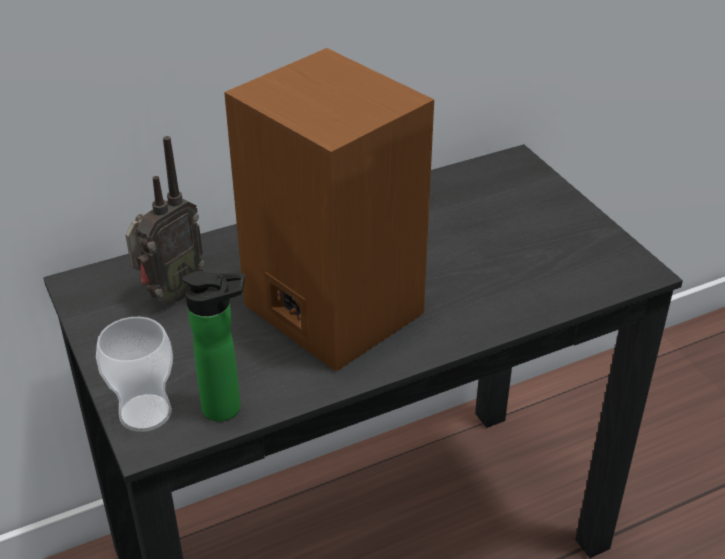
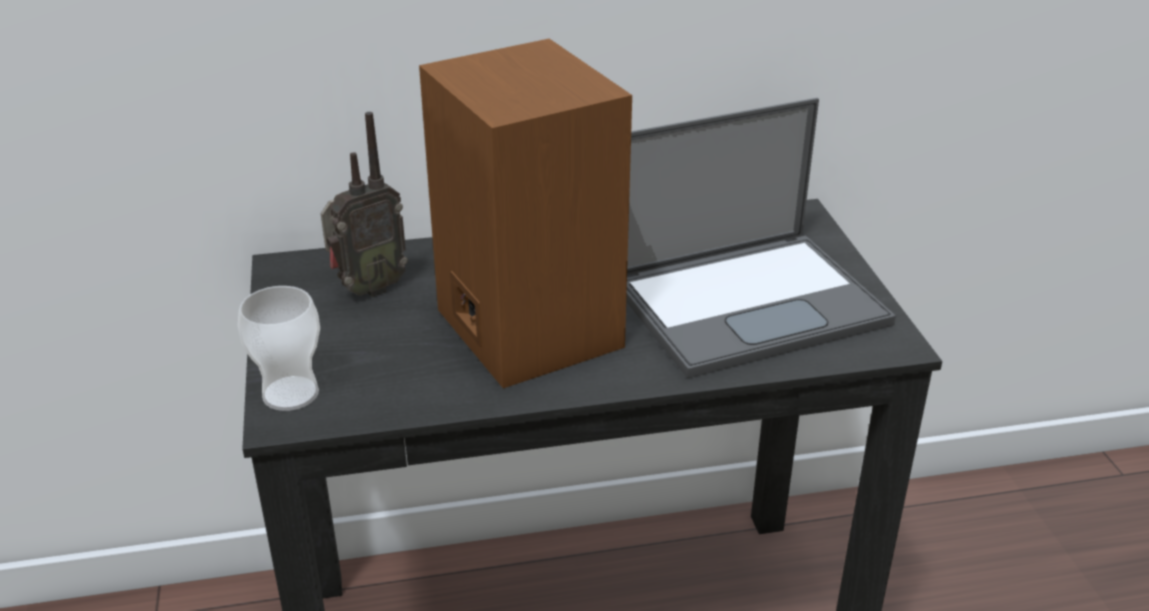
camera: 15 degrees right, 5 degrees down
bottle [182,271,245,422] -> none
none -> laptop [626,98,896,378]

